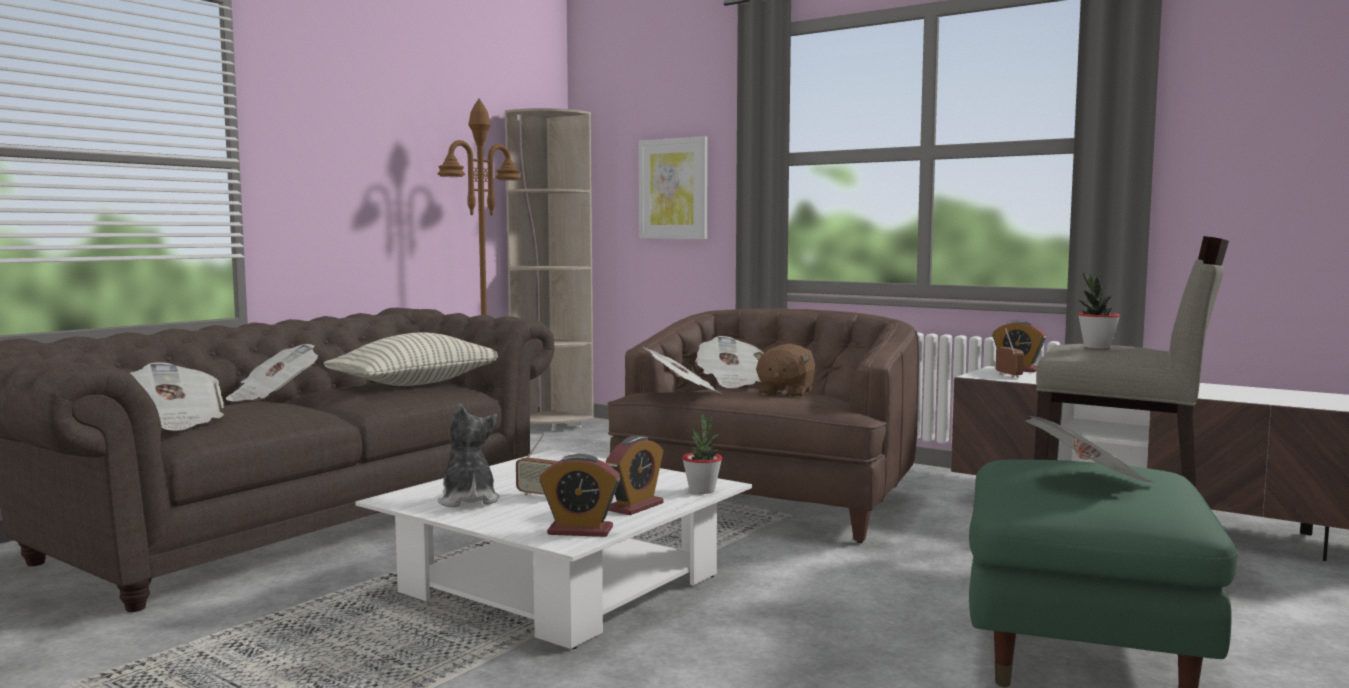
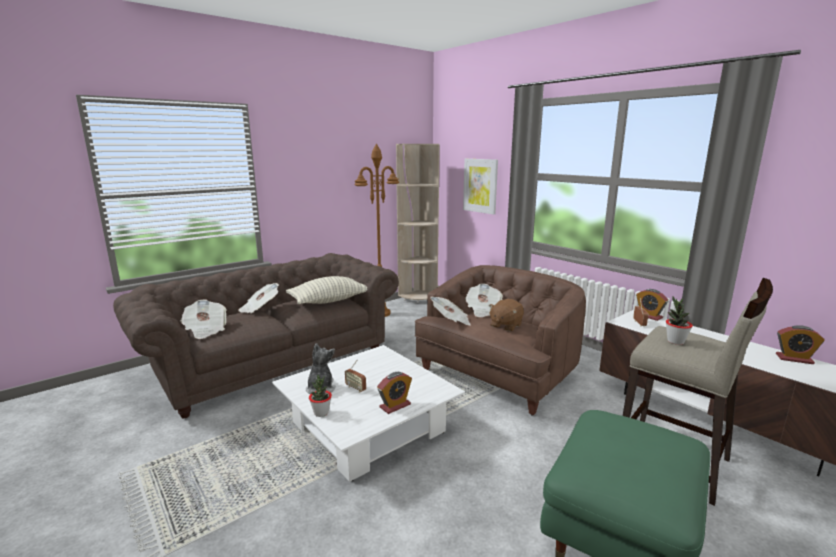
camera: 15 degrees right, 10 degrees up
alarm clock [539,454,620,537] -> alarm clock moved to [776,325,825,364]
potted plant [682,415,722,494] -> potted plant moved to [309,375,332,417]
newspaper [1025,416,1156,483] -> none

